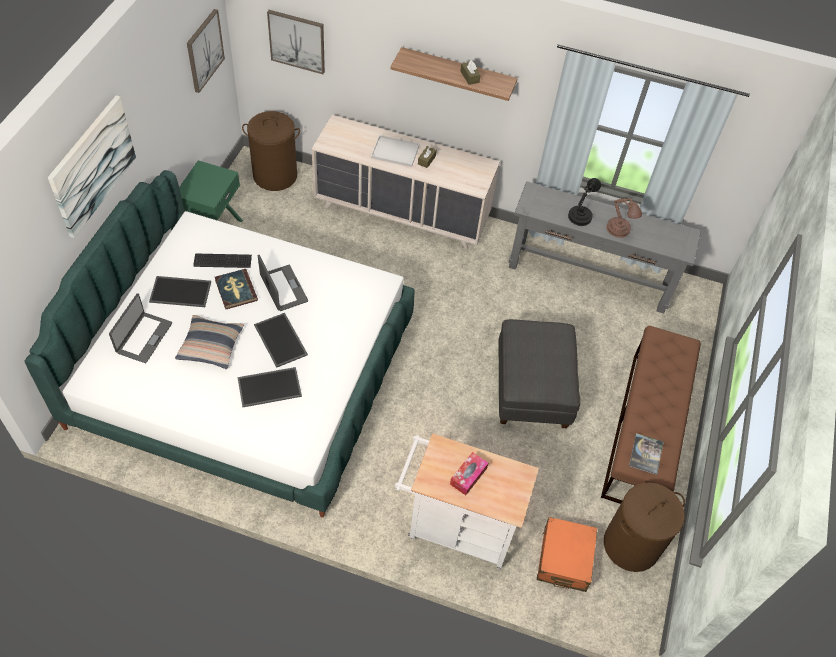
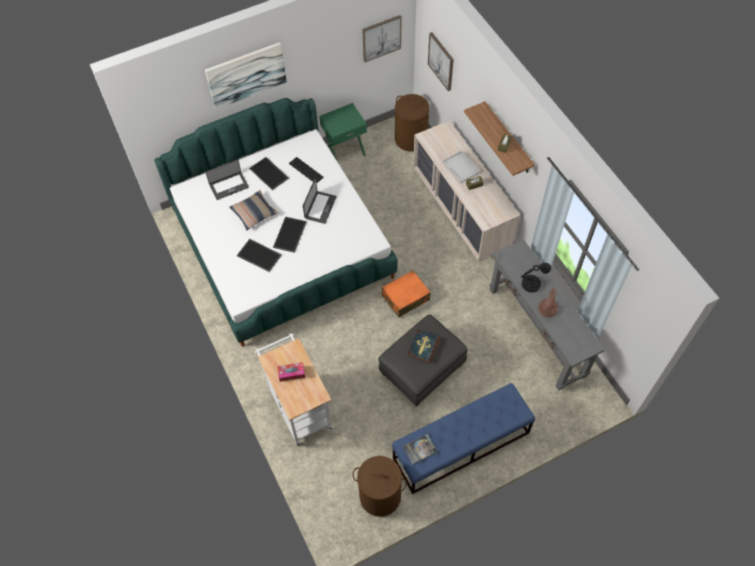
camera: 50 degrees right, 5 degrees up
book [215,269,258,309] -> book moved to [408,329,441,363]
orange suitcase [537,517,597,592] -> orange suitcase moved to [382,270,431,317]
brown bench [601,326,701,504] -> blue bench [392,383,535,494]

